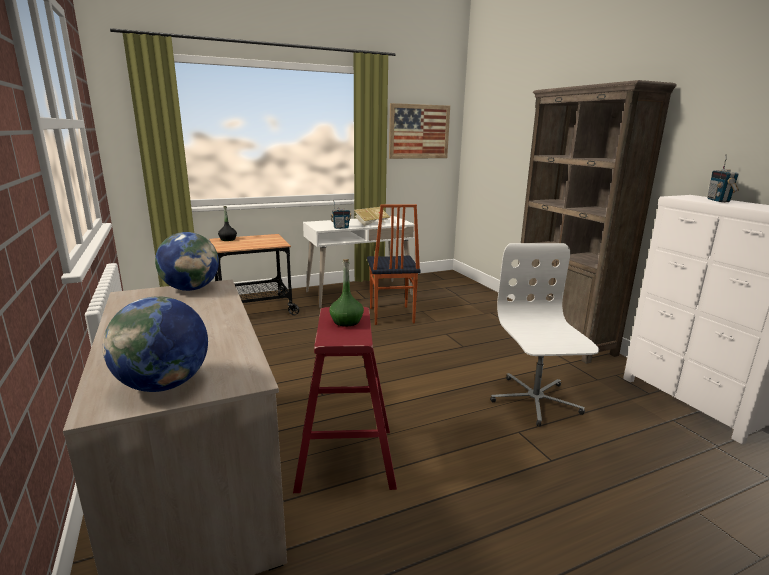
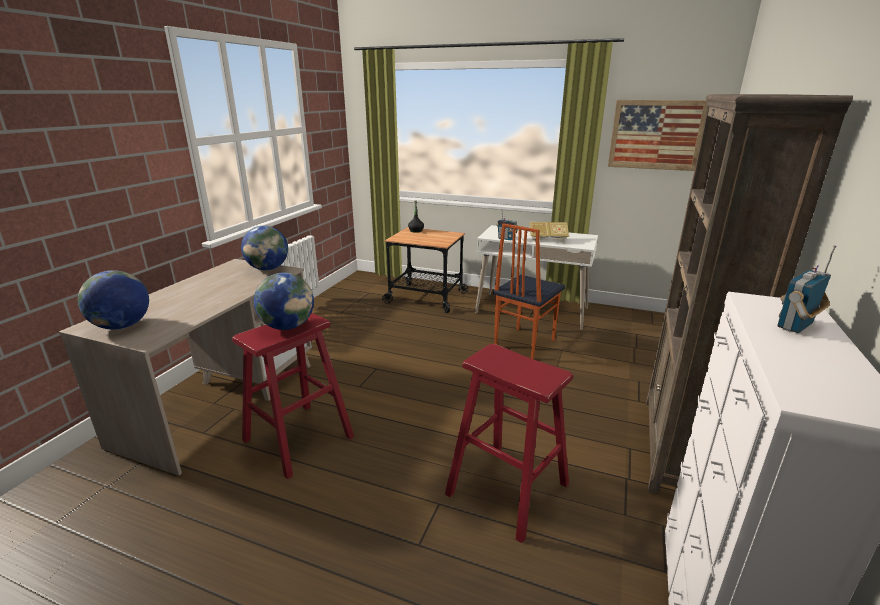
camera: 45 degrees right, 5 degrees up
green bottle [329,259,364,326] -> globe [254,273,314,330]
white office chair [490,243,599,426] -> red stool [445,344,573,543]

